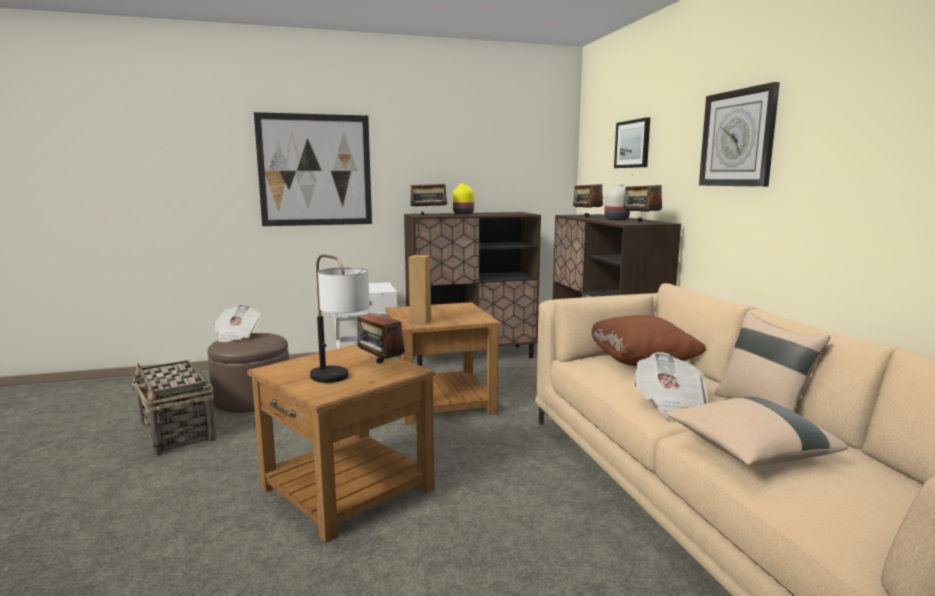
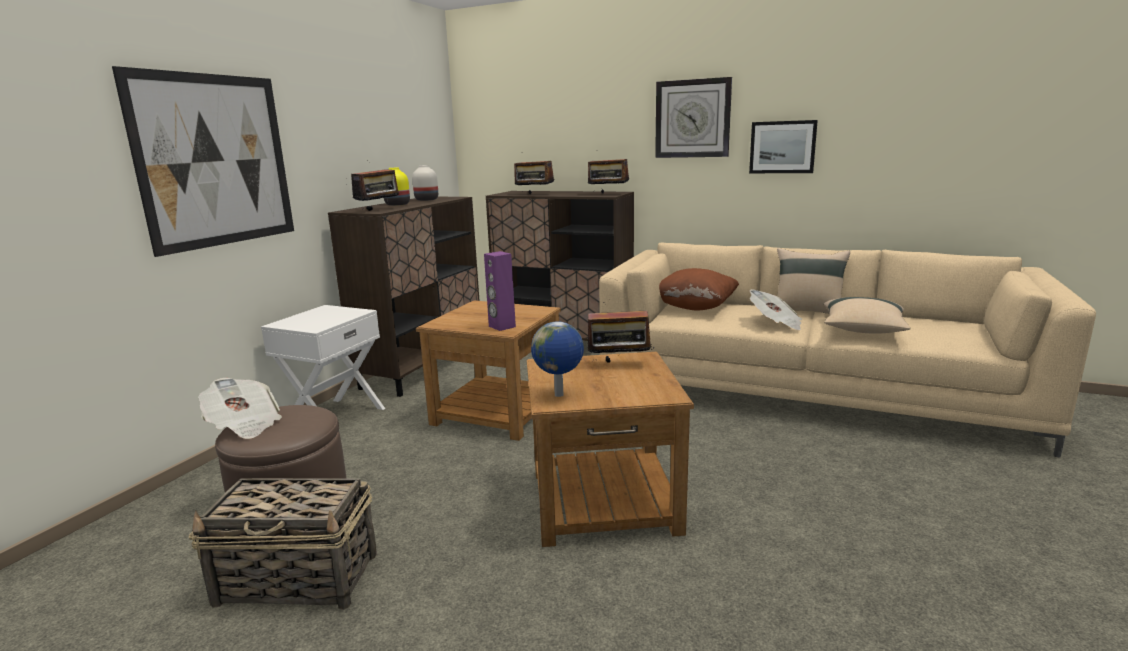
camera: 50 degrees left, 5 degrees up
table lamp [310,254,370,383] -> none
brown speaker [408,255,431,324] -> purple speaker [484,251,516,331]
white vase [605,184,630,220] -> white vase moved to [412,165,438,201]
picture [614,117,650,168] -> picture moved to [749,120,818,173]
none -> globe [531,321,584,397]

